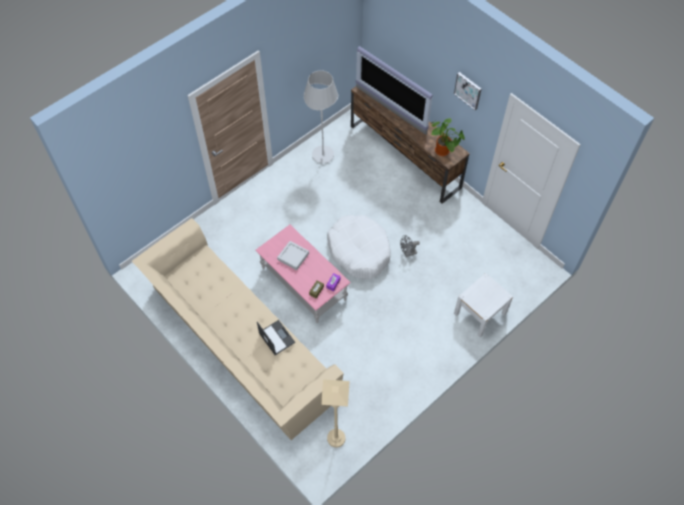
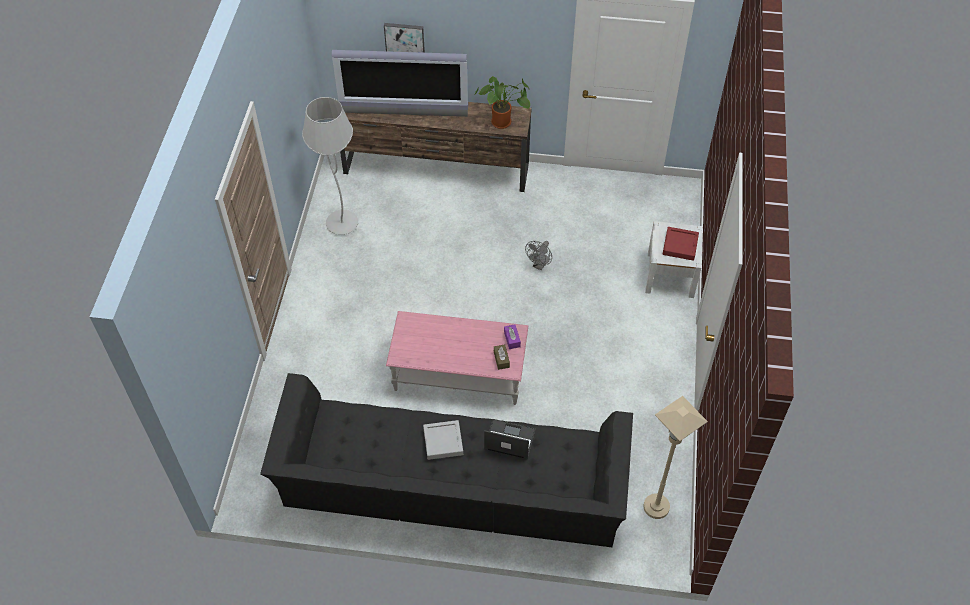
camera: 40 degrees left, 5 degrees down
beige sofa [132,218,344,440] -> black sofa [260,373,633,547]
grey tray [277,241,309,270] -> grey tray moved to [423,420,463,460]
white dog bed [327,215,391,279] -> none
picture [454,72,481,110] -> picture moved to [384,23,425,53]
none -> red tray [663,227,699,261]

